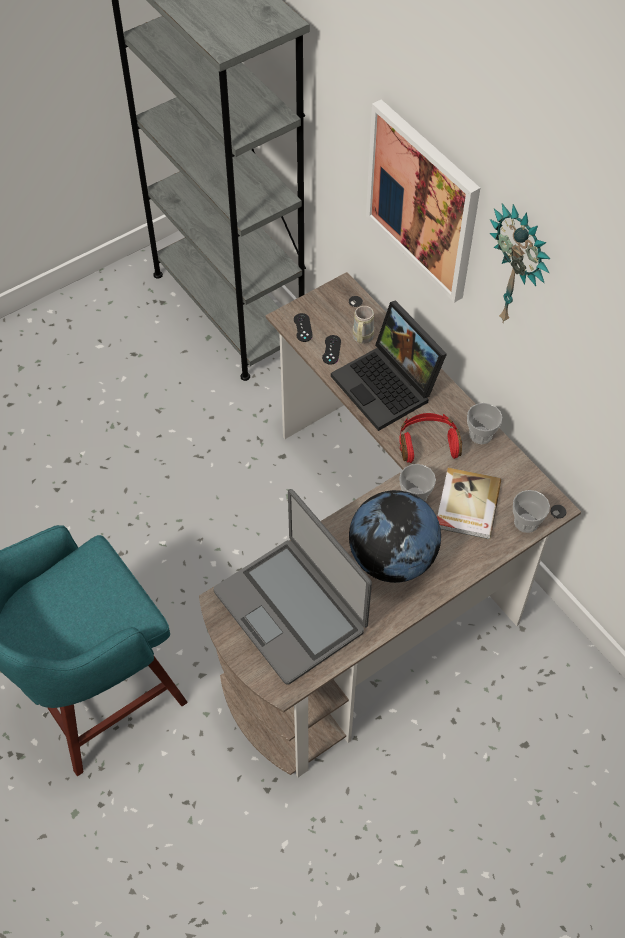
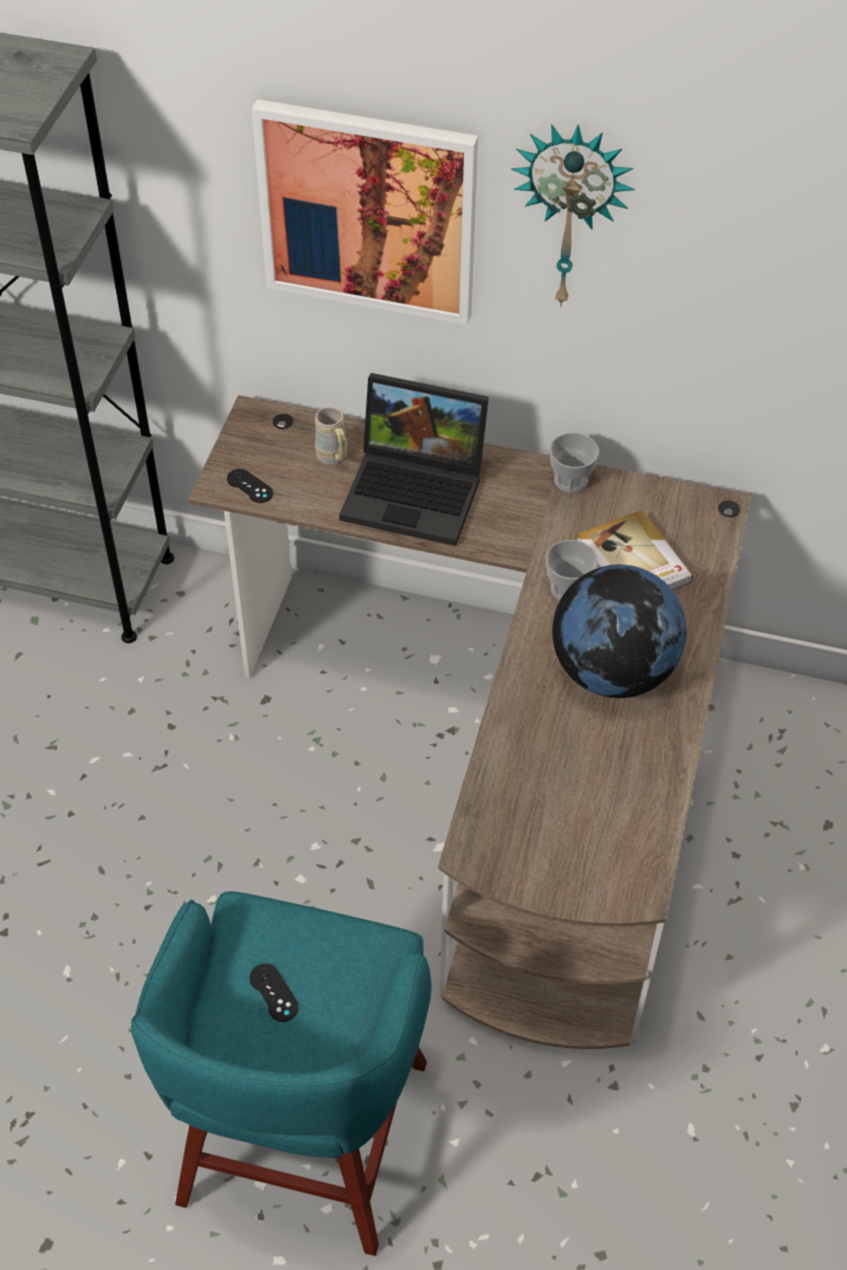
camera: 40 degrees left, 5 degrees down
laptop [214,489,372,685] -> none
black game controller [322,335,341,365] -> black game controller moved to [250,963,299,1022]
red headphones [400,413,462,463] -> none
cup [513,490,550,533] -> none

